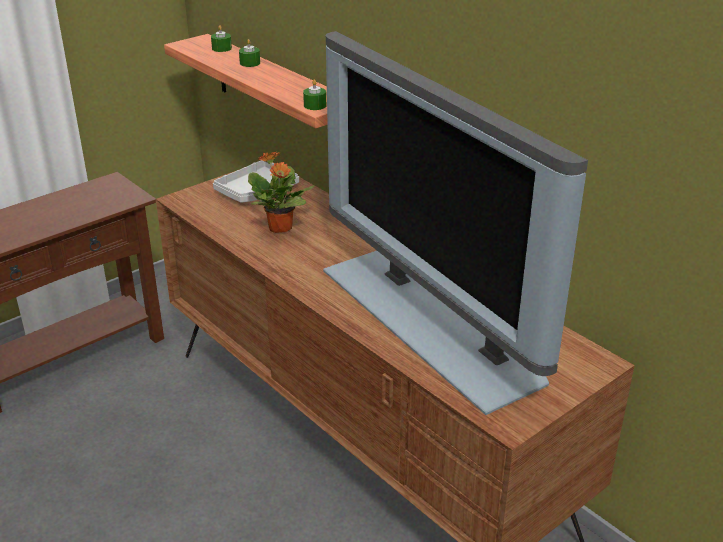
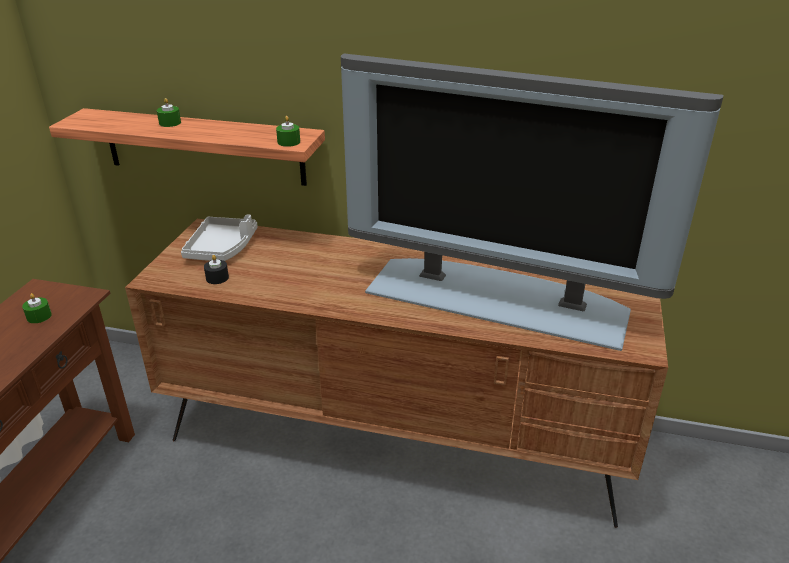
camera: 35 degrees left, 0 degrees up
green candle [211,25,232,52] -> green candle moved to [22,293,52,323]
potted plant [248,152,315,233] -> none
none -> black candle [204,255,229,284]

